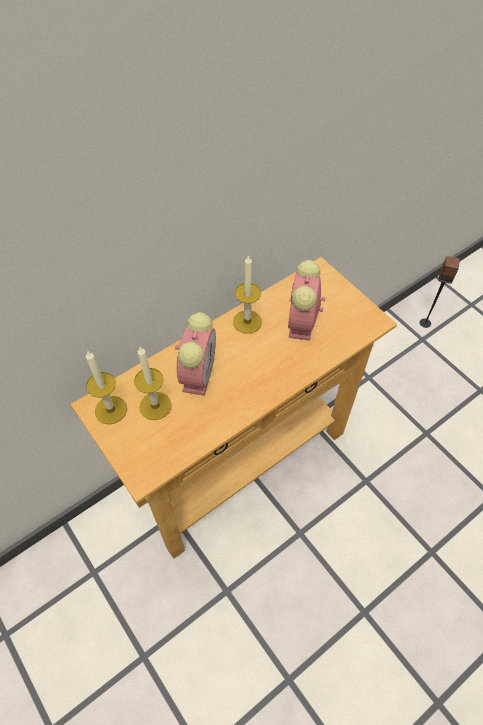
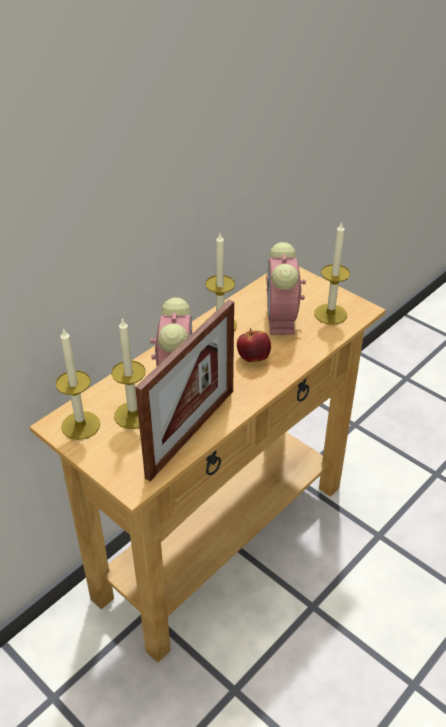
camera: 10 degrees left, 15 degrees down
speaker [420,256,460,328] -> none
none -> picture frame [135,300,234,481]
none -> apple [237,328,271,362]
none -> candle [314,222,350,325]

